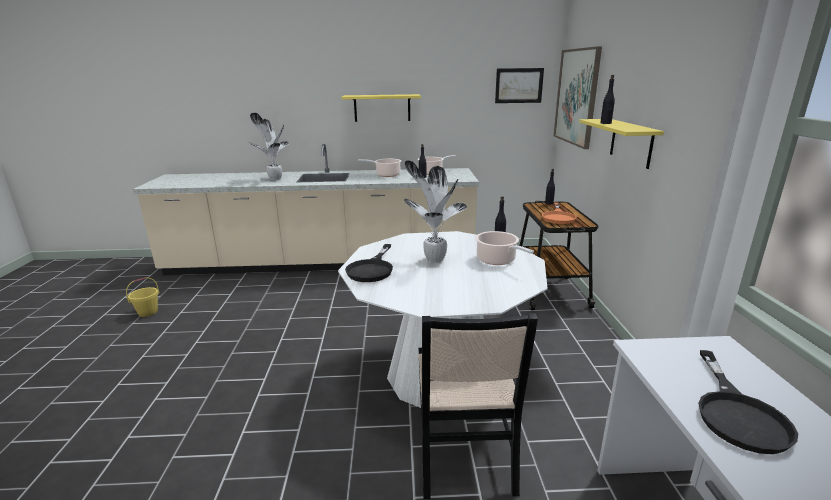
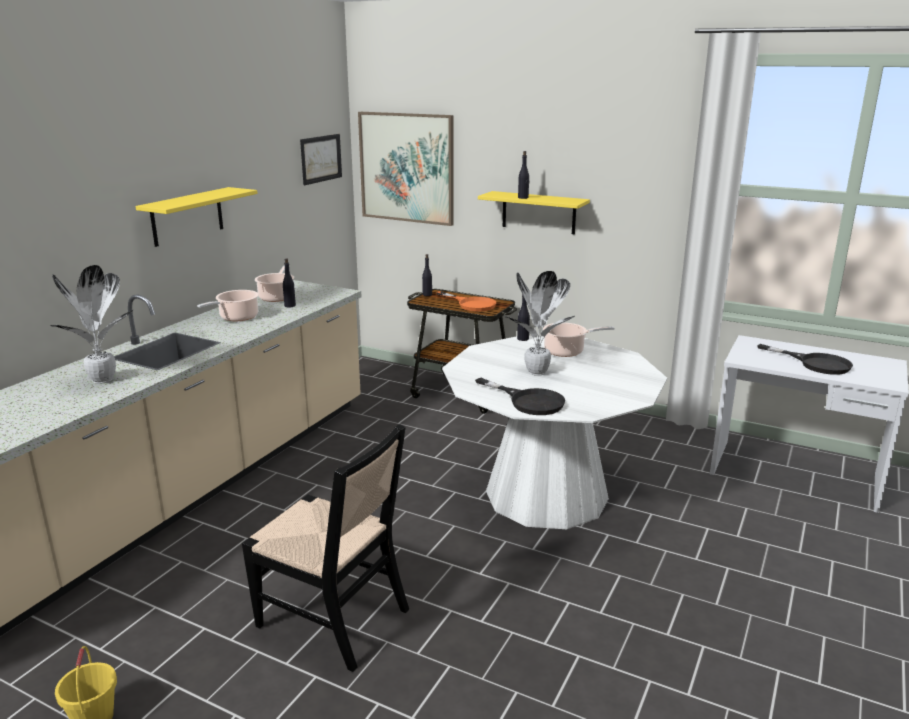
camera: 60 degrees left, 0 degrees up
chair [419,313,538,499] -> chair moved to [242,424,409,672]

